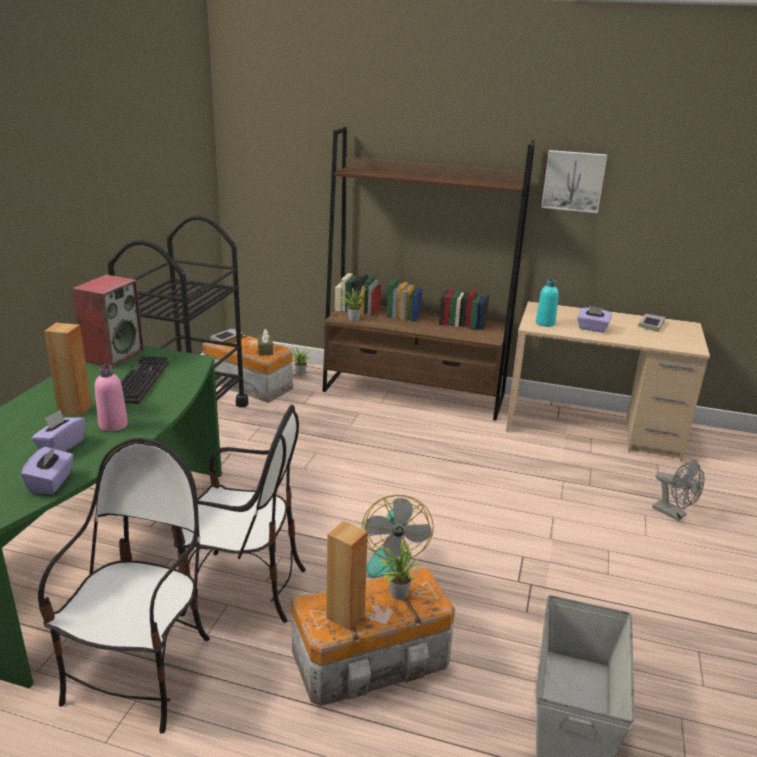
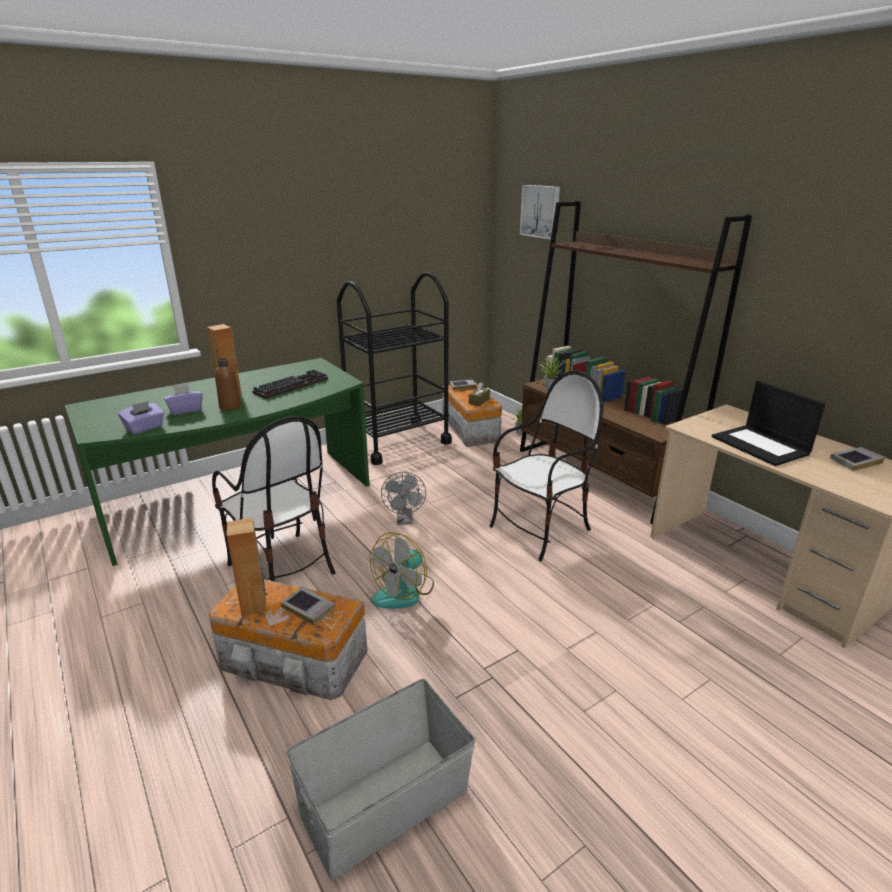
camera: 40 degrees right, 0 degrees up
chair [38,438,210,734] -> chair moved to [489,370,604,561]
speaker [72,275,144,369] -> none
pink bottle [95,365,128,432] -> brown bottle [215,358,241,411]
potted plant [378,538,420,600] -> book [281,587,335,625]
turquoise bottle [536,279,559,327] -> none
picture [541,150,607,213] -> picture moved to [520,185,560,240]
purple tissue box [578,306,612,333] -> laptop [712,381,825,466]
grey fan [652,460,705,521] -> grey fan moved to [381,472,426,525]

